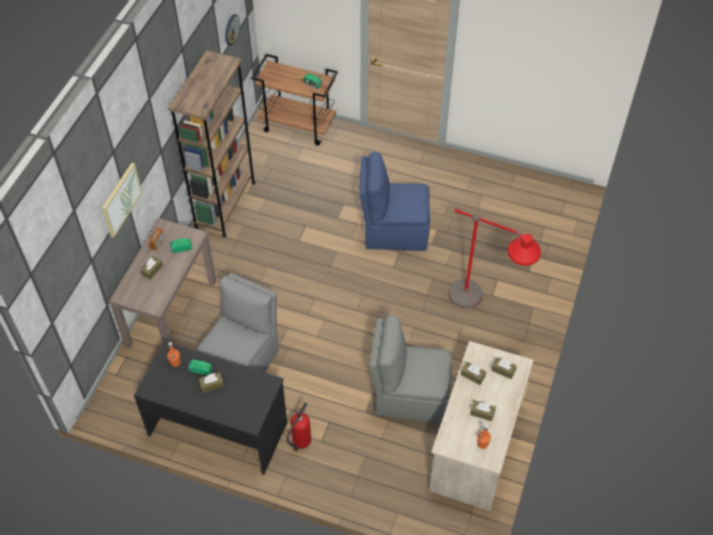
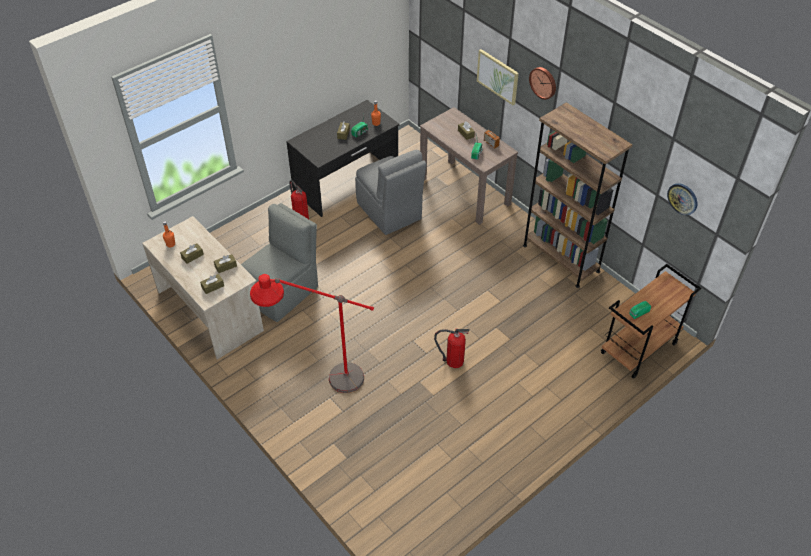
camera: 120 degrees right, 5 degrees down
blue chair [359,152,430,251] -> fire extinguisher [434,329,470,368]
none -> wall clock [529,67,556,100]

